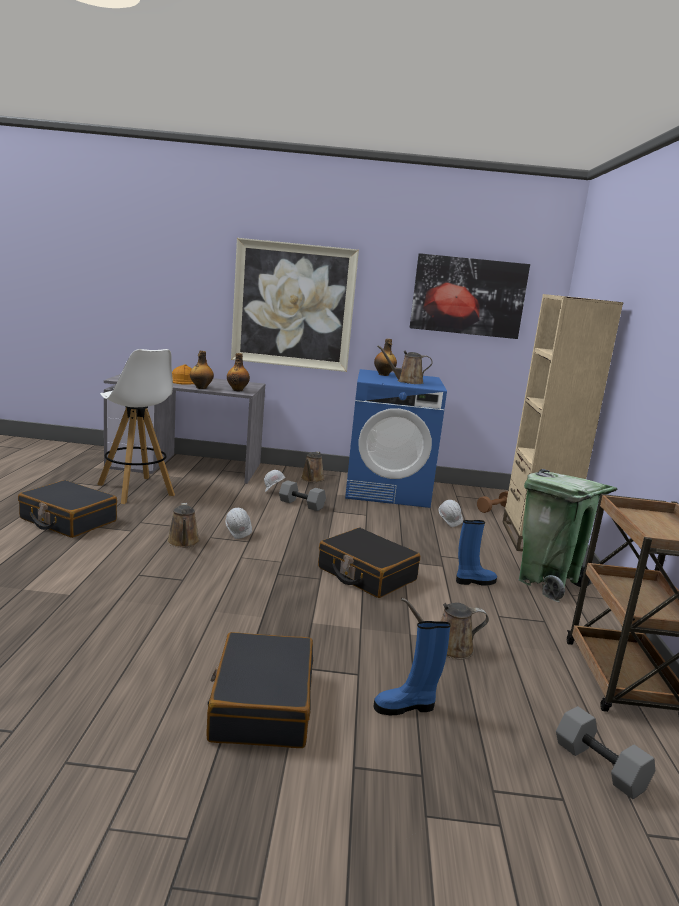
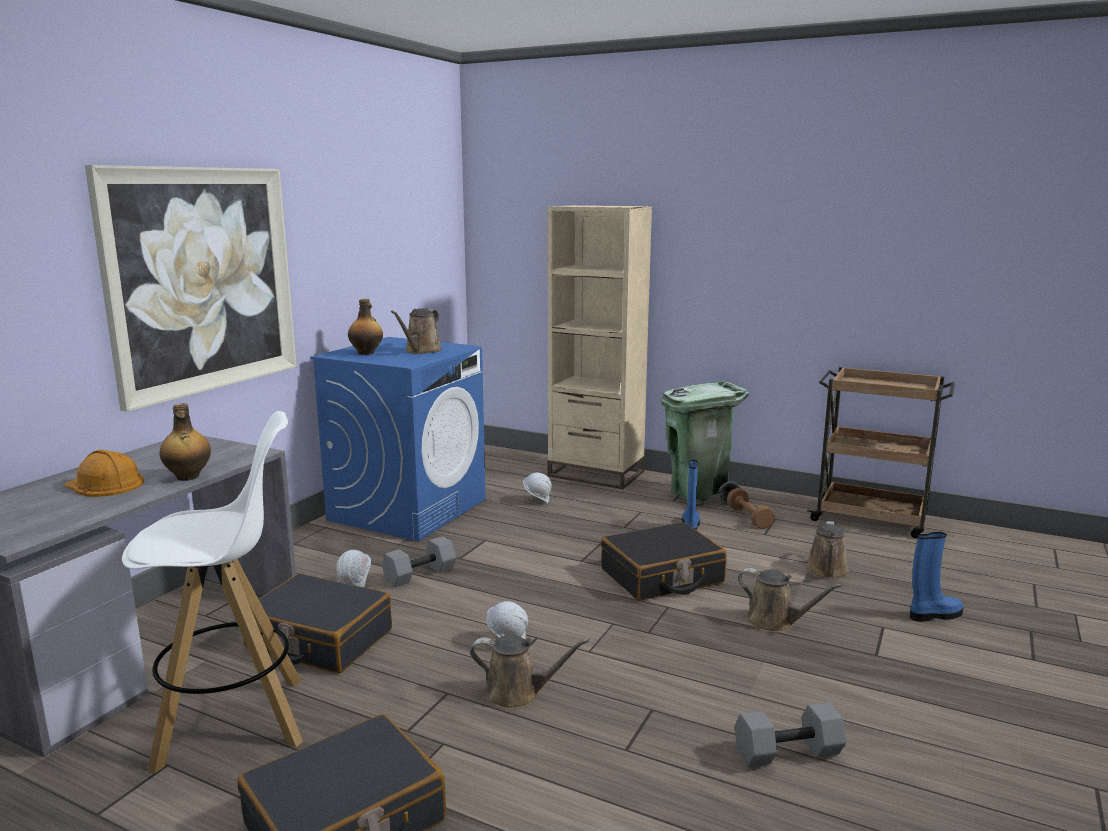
camera: 65 degrees left, 0 degrees up
black suitcase [207,632,313,748] -> black suitcase moved to [243,573,392,673]
bottle [227,353,250,391] -> none
brown watering can [301,451,325,483] -> brown watering can moved to [738,568,842,633]
blue boot [374,621,450,715] -> blue boot turned 120 degrees counterclockwise [910,532,964,622]
picture [410,253,530,339] -> none
brown dumbbell [477,491,508,513] -> brown dumbbell moved to [727,488,775,529]
grey dumbbell [556,706,655,799] -> grey dumbbell moved to [734,702,846,767]

